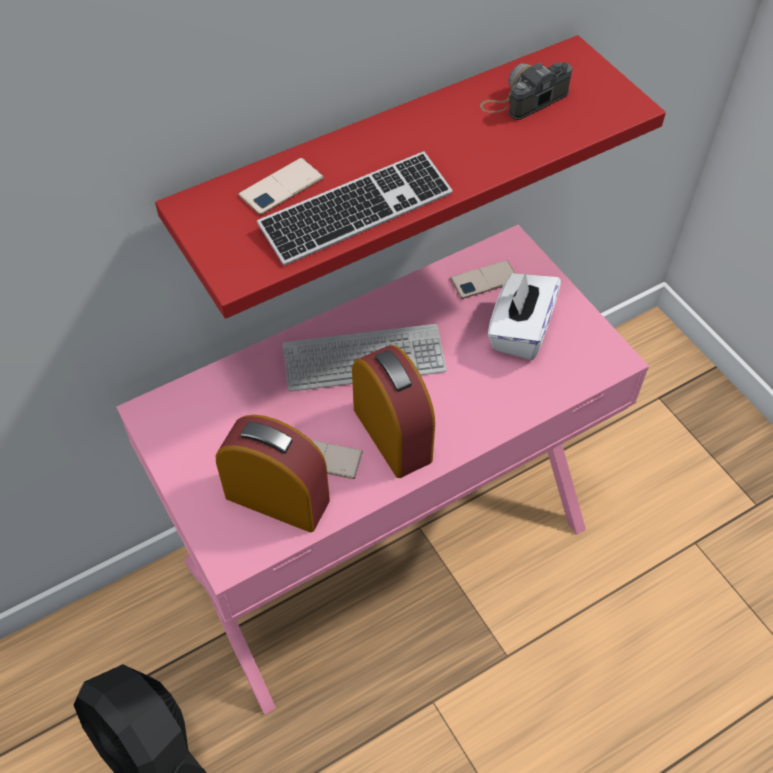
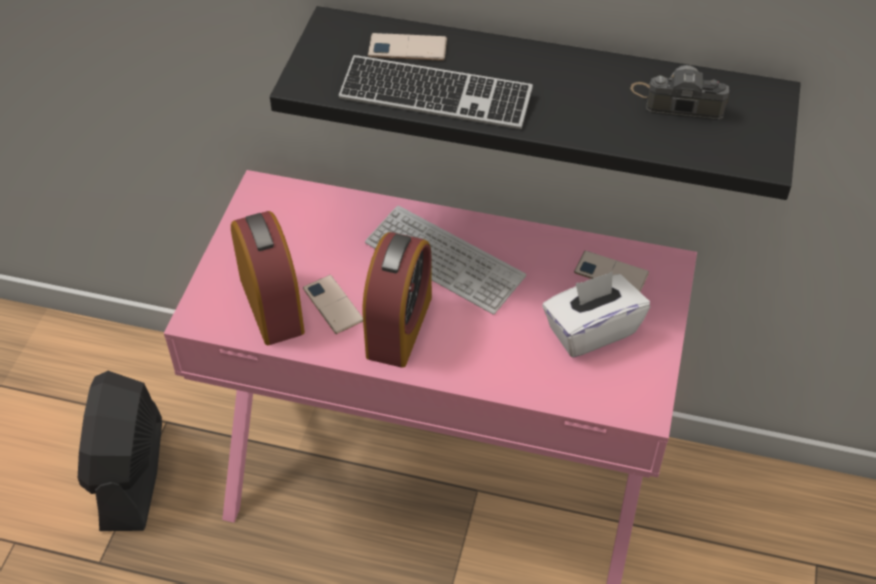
camera: 45 degrees right, 5 degrees down
red shelf [155,35,666,319] -> black shelf [270,6,801,200]

